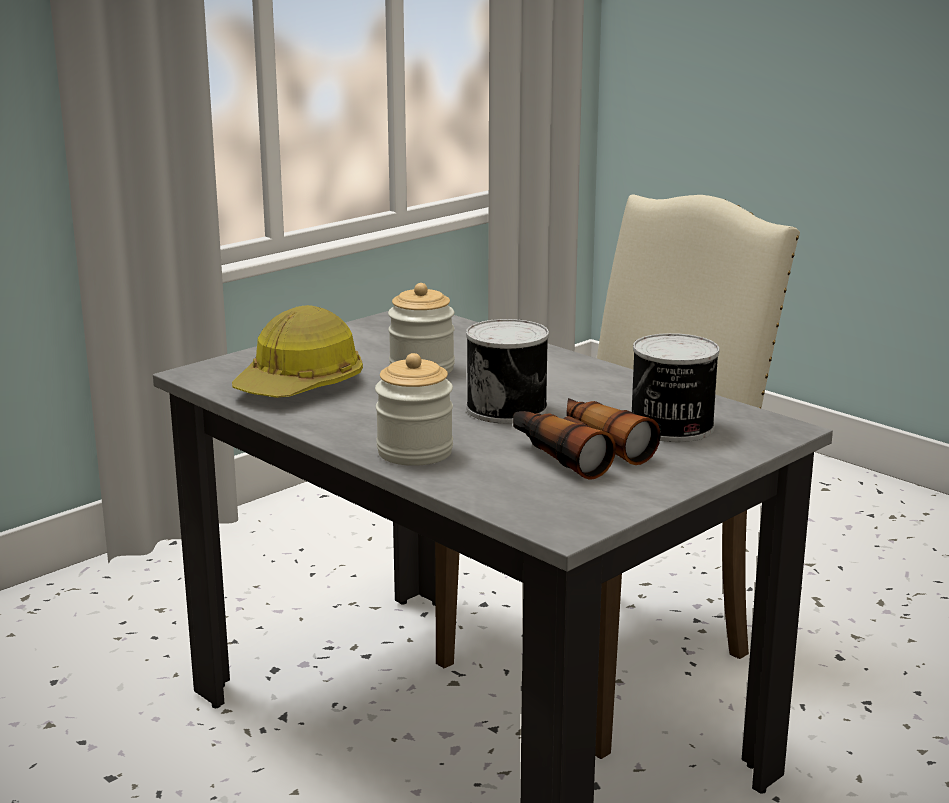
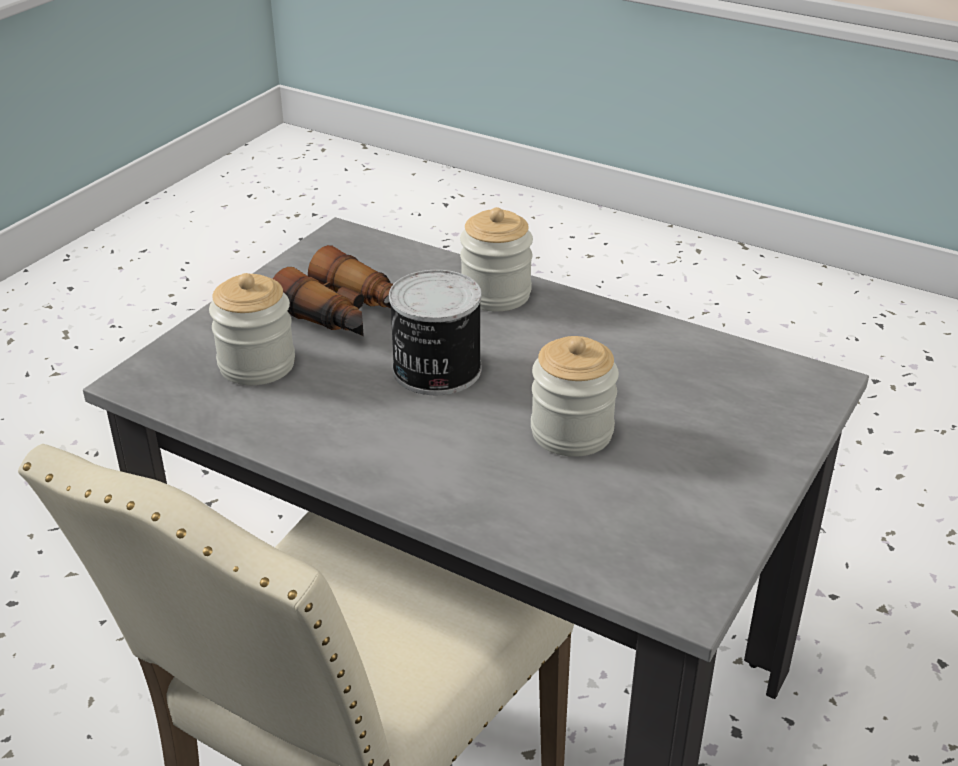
camera: 165 degrees right, 15 degrees up
hard hat [232,305,363,398] -> none
can [632,333,720,442] -> jar [209,273,295,385]

